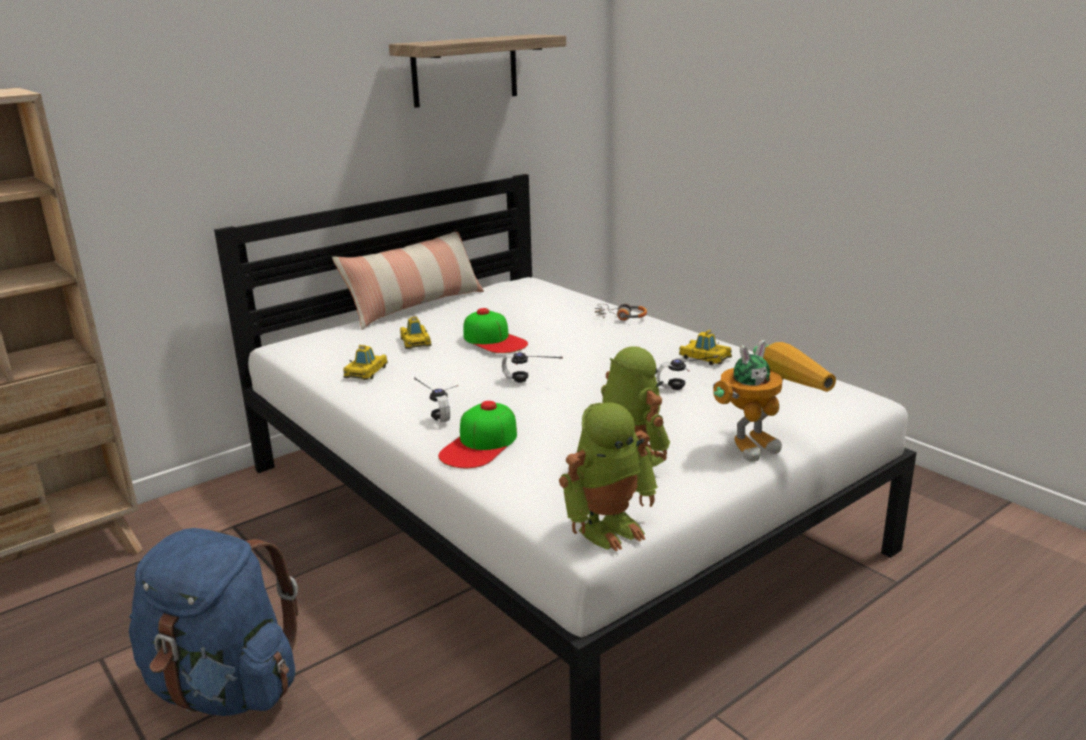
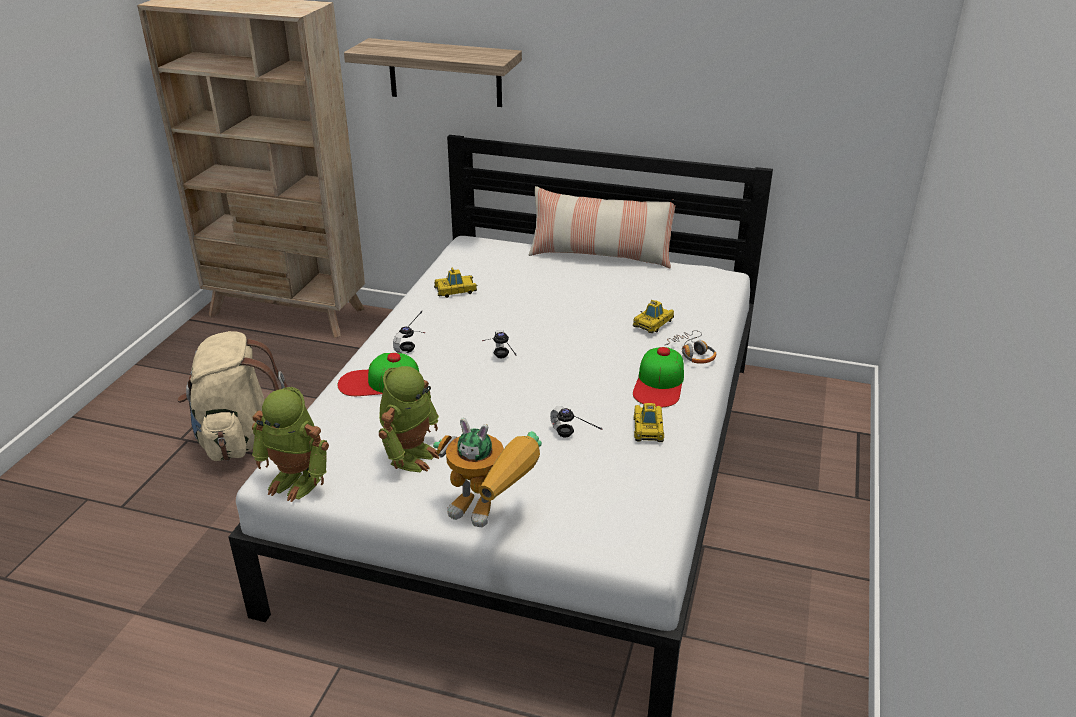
camera: 55 degrees right, 10 degrees up
blue backpack [129,528,298,716] -> beige backpack [177,331,287,461]
shelf [389,34,566,108] -> shelf moved to [344,38,522,107]
toy car [400,317,431,349] -> toy car moved to [633,300,674,333]
cap [463,308,528,353] -> cap moved to [633,347,684,407]

